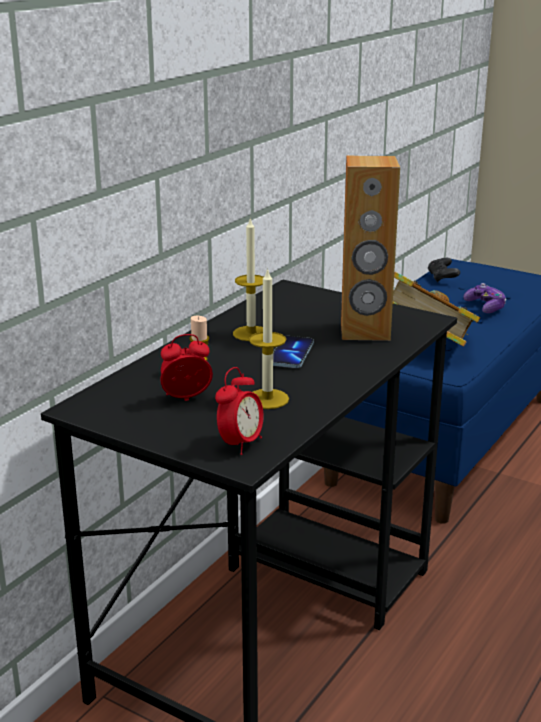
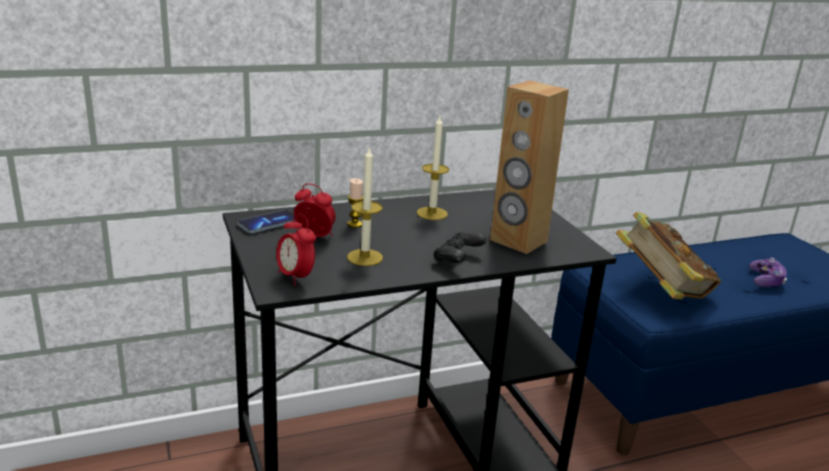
camera: 35 degrees right, 0 degrees up
alarm clock [215,367,264,455] -> alarm clock turned 75 degrees clockwise [276,213,316,286]
phone [273,336,314,368] -> phone moved to [238,210,296,233]
black game controller [428,258,460,283] -> black game controller moved to [433,232,487,263]

